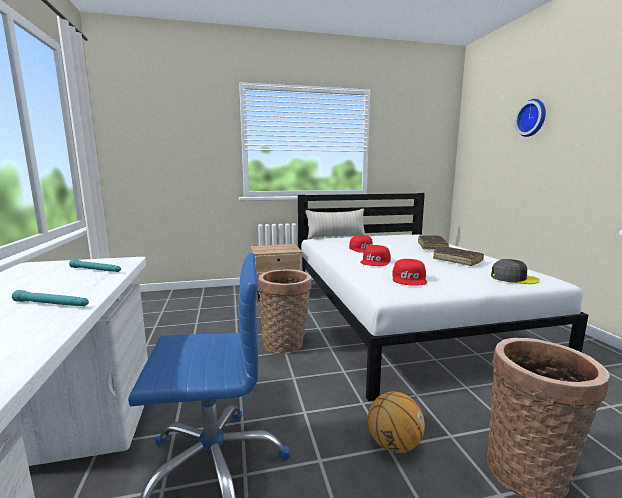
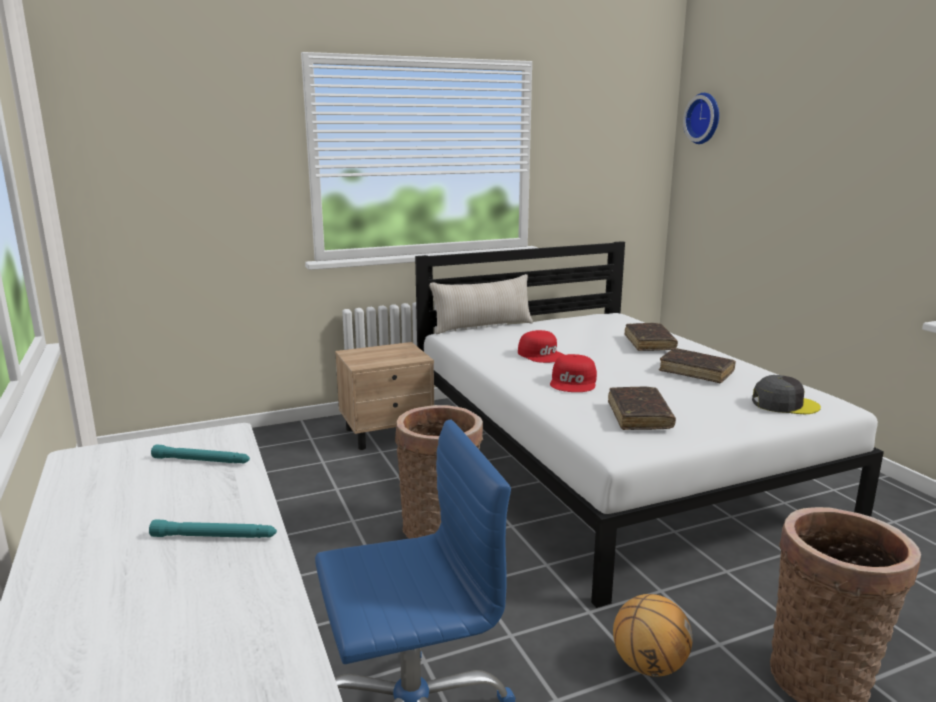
camera: 10 degrees left, 5 degrees up
red cap [392,259,427,286] -> brown book [608,387,676,430]
wall clock [515,99,546,137] -> wall clock moved to [683,93,719,144]

